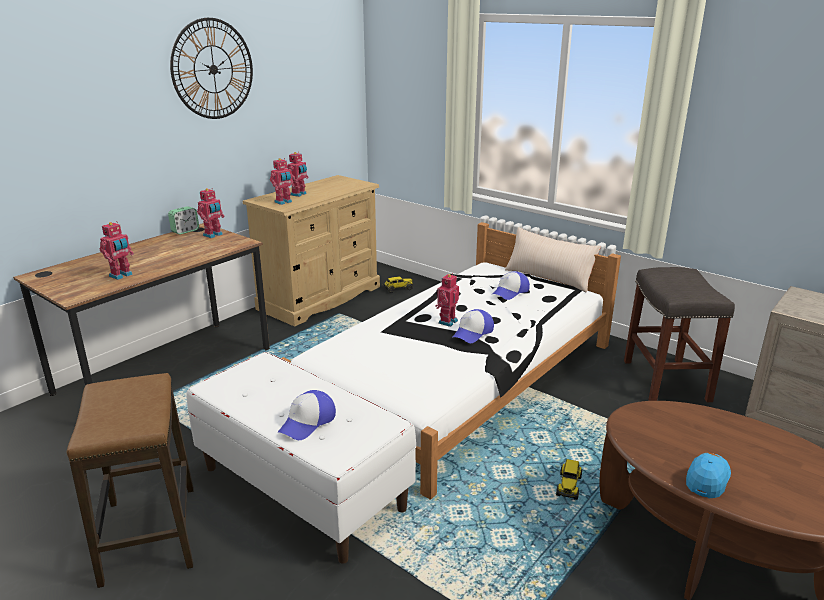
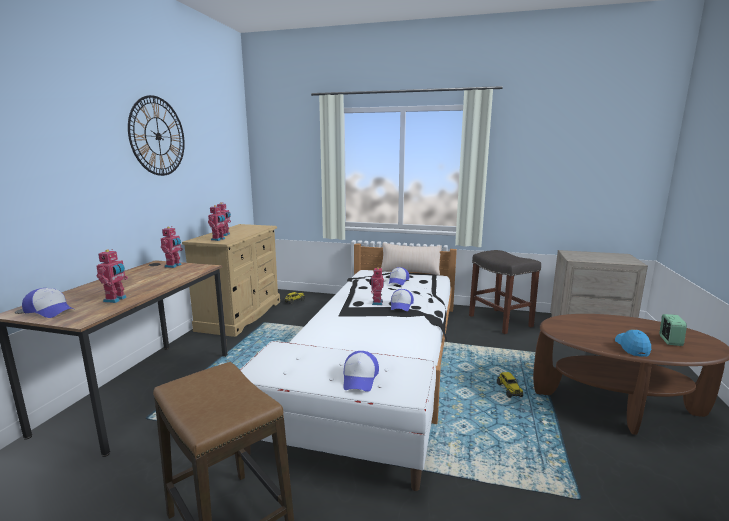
camera: 25 degrees left, 10 degrees down
alarm clock [168,206,199,235] -> alarm clock moved to [660,314,687,346]
none -> cap [22,288,73,318]

